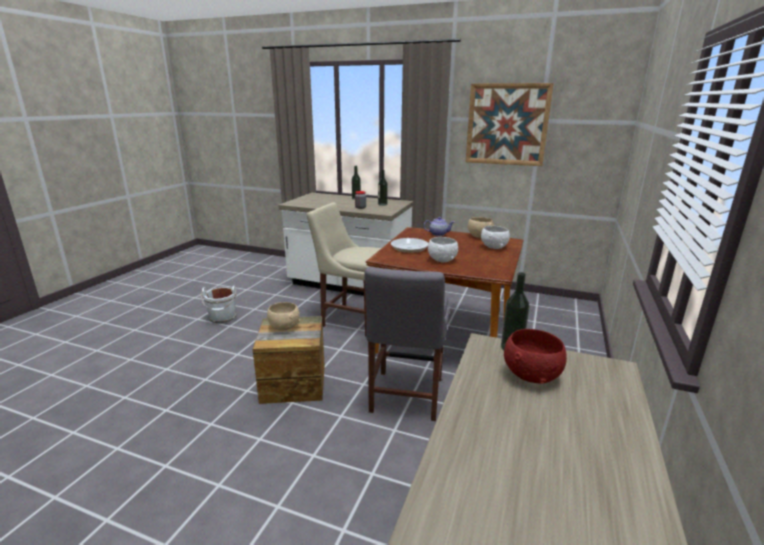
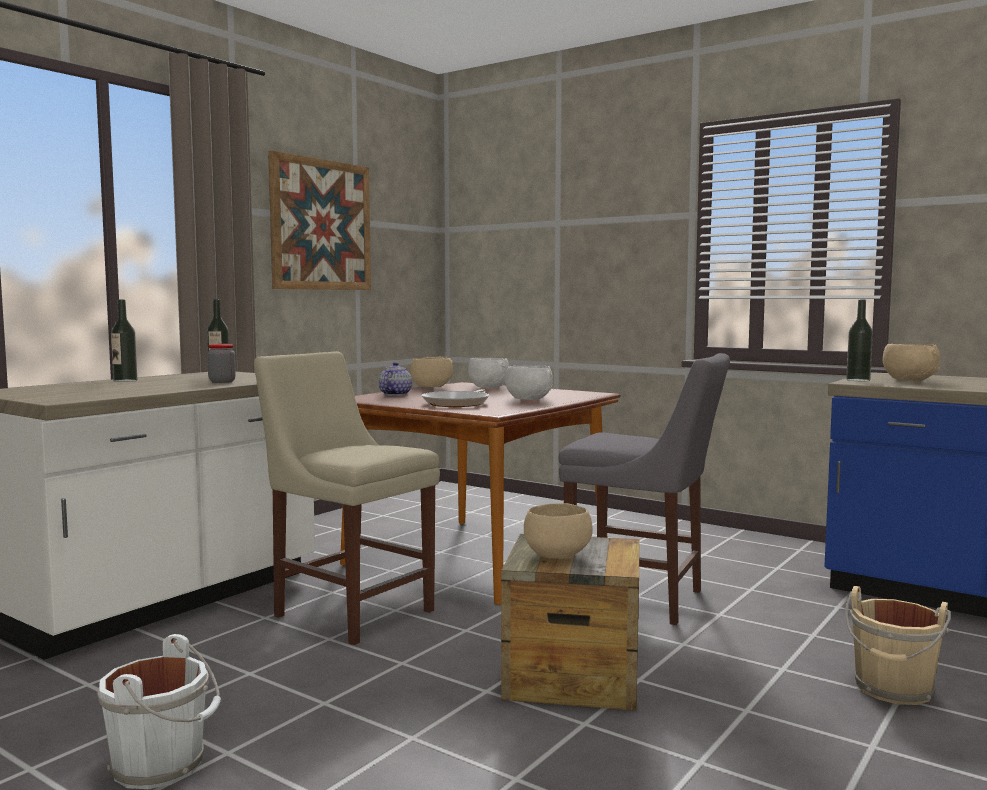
camera: 75 degrees left, 15 degrees down
beige chair [307,202,381,336] -> beige chair turned 90 degrees clockwise [254,351,440,645]
red bowl [504,329,567,384] -> beige bowl [883,344,940,381]
none -> beige bucket [845,586,951,705]

